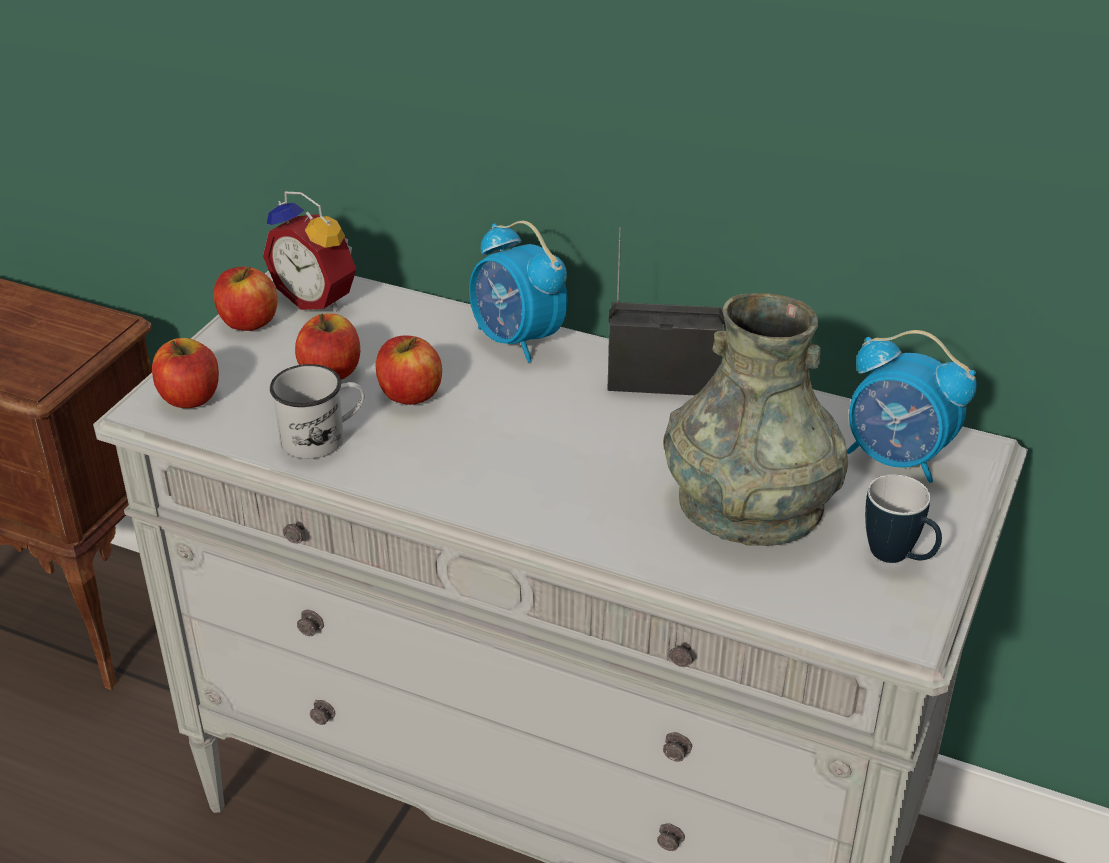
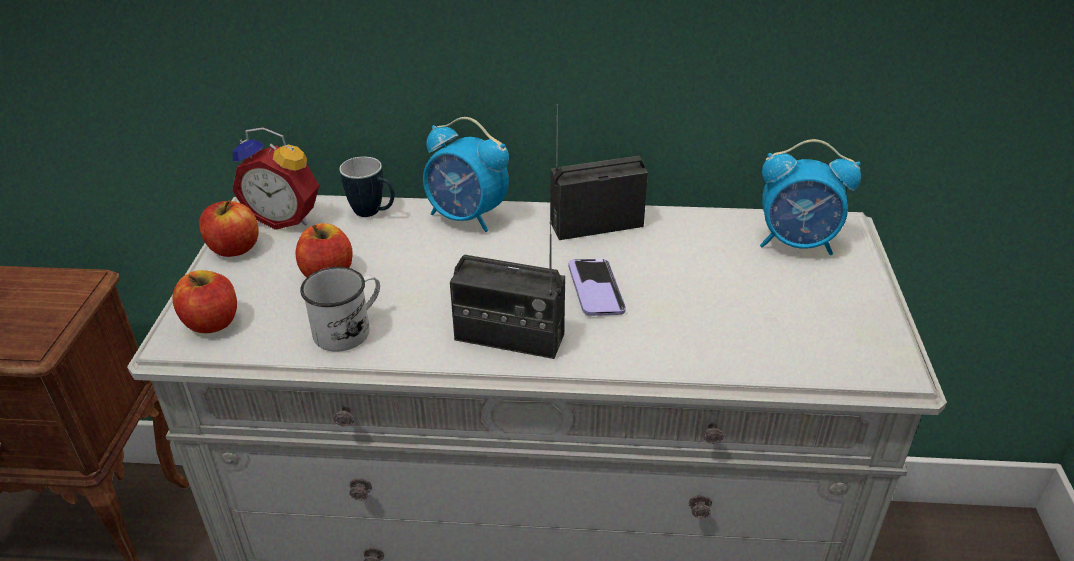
camera: 20 degrees left, 0 degrees up
apple [376,336,442,405] -> none
grey vase [663,293,848,546] -> none
mug [865,474,942,563] -> mug moved to [340,157,395,217]
none -> radio [450,221,565,359]
none -> phone [568,259,626,316]

